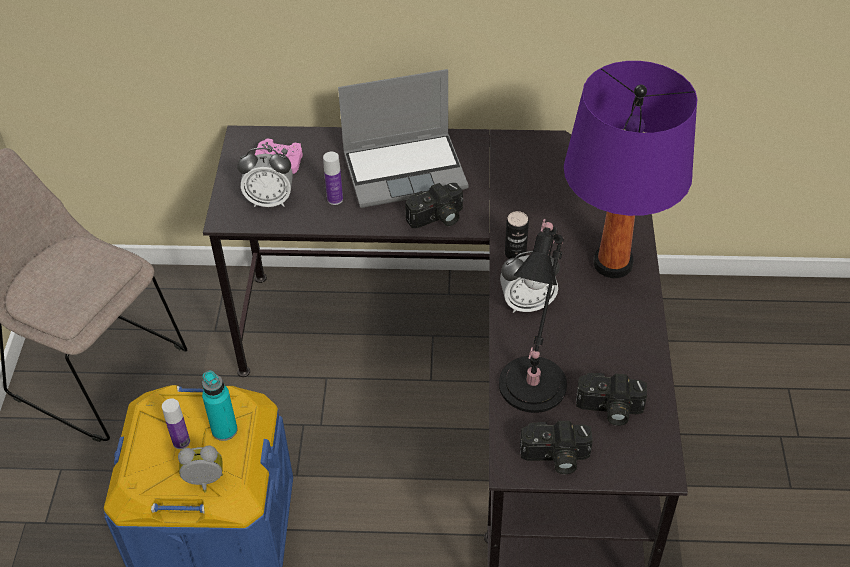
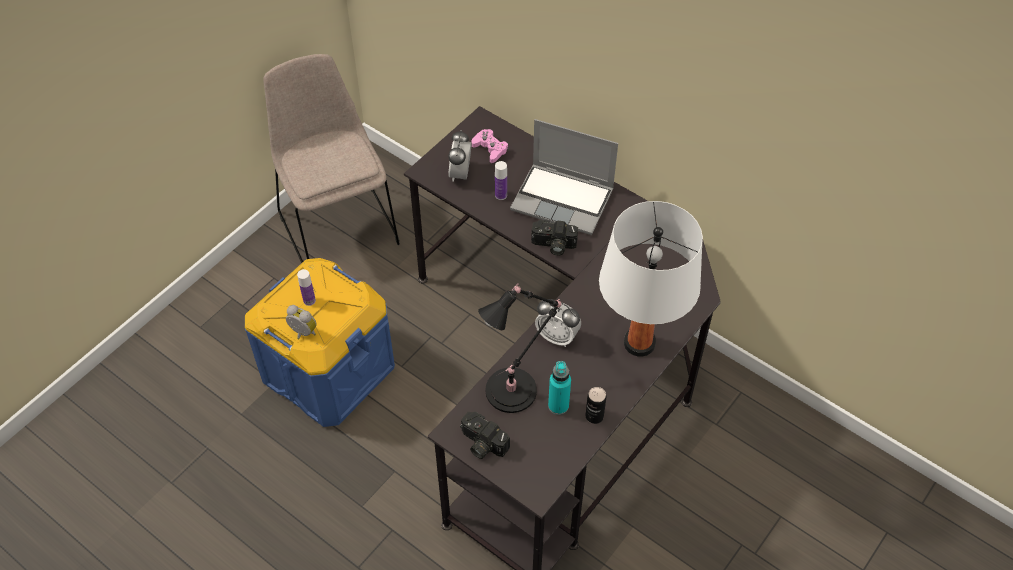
camera: 35 degrees right, 5 degrees up
turquoise bottle [202,371,237,441] -> turquoise bottle moved to [548,361,571,415]
alarm clock [237,148,293,207] -> alarm clock turned 60 degrees clockwise [448,130,472,182]
can [505,211,529,259] -> can moved to [586,387,606,424]
purple table lamp [564,61,697,278] -> white table lamp [599,201,703,357]
camera [576,373,647,426] -> none

